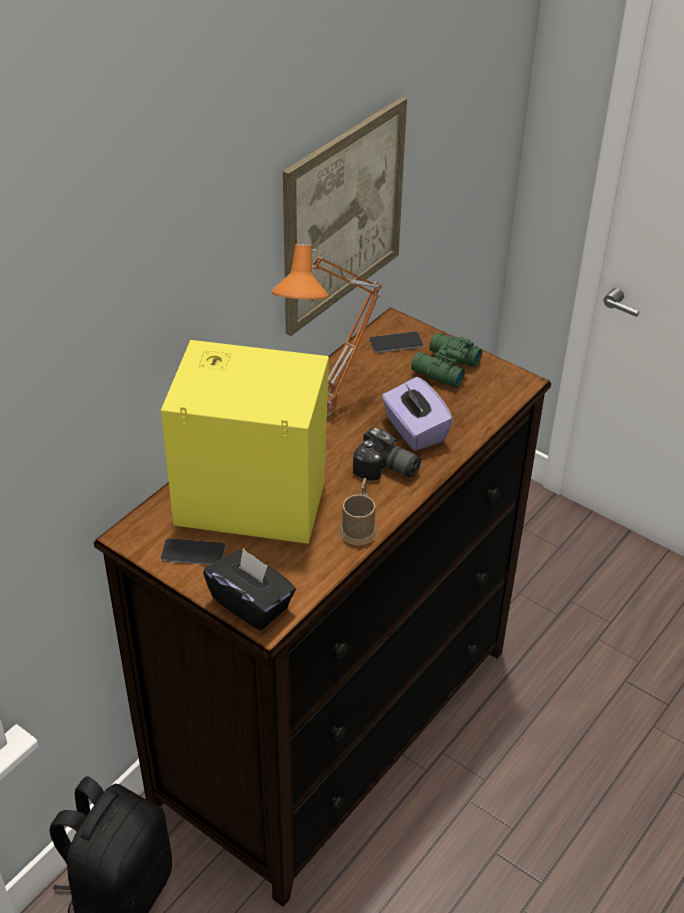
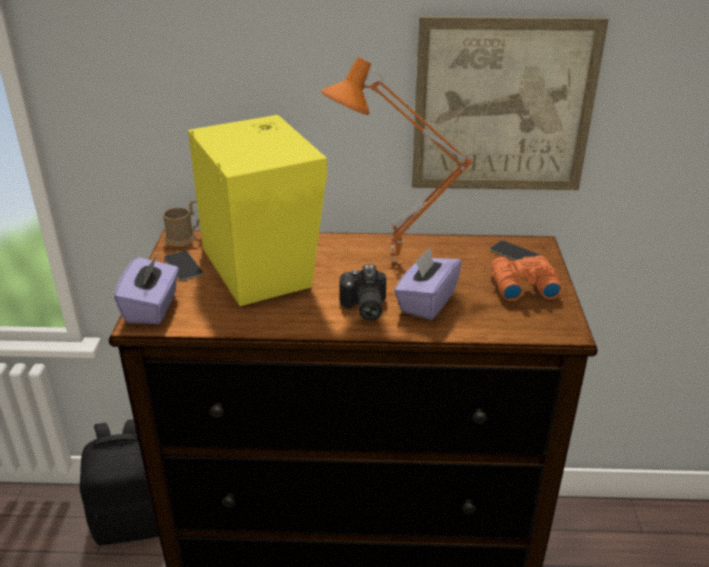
camera: 55 degrees right, 10 degrees down
black tissue box [203,548,296,630] -> purple tissue box [114,255,179,324]
brown mug [339,478,378,545] -> brown mug moved to [163,200,200,246]
green binoculars [411,333,482,387] -> orange binoculars [491,256,562,301]

